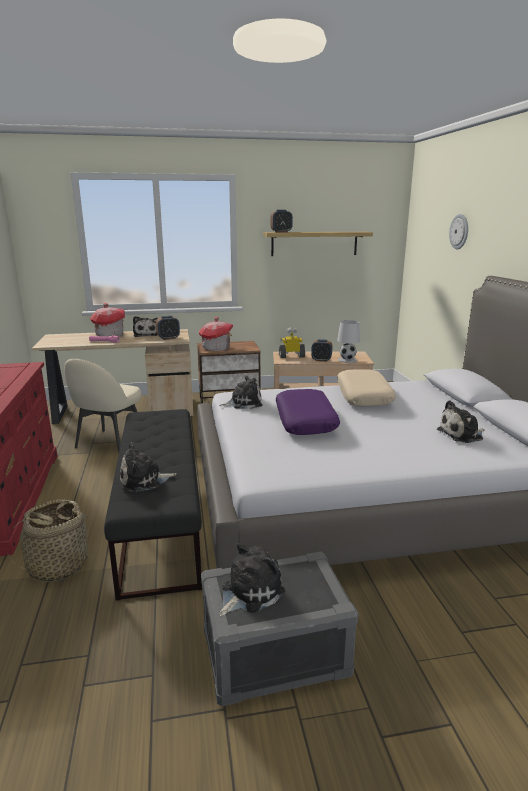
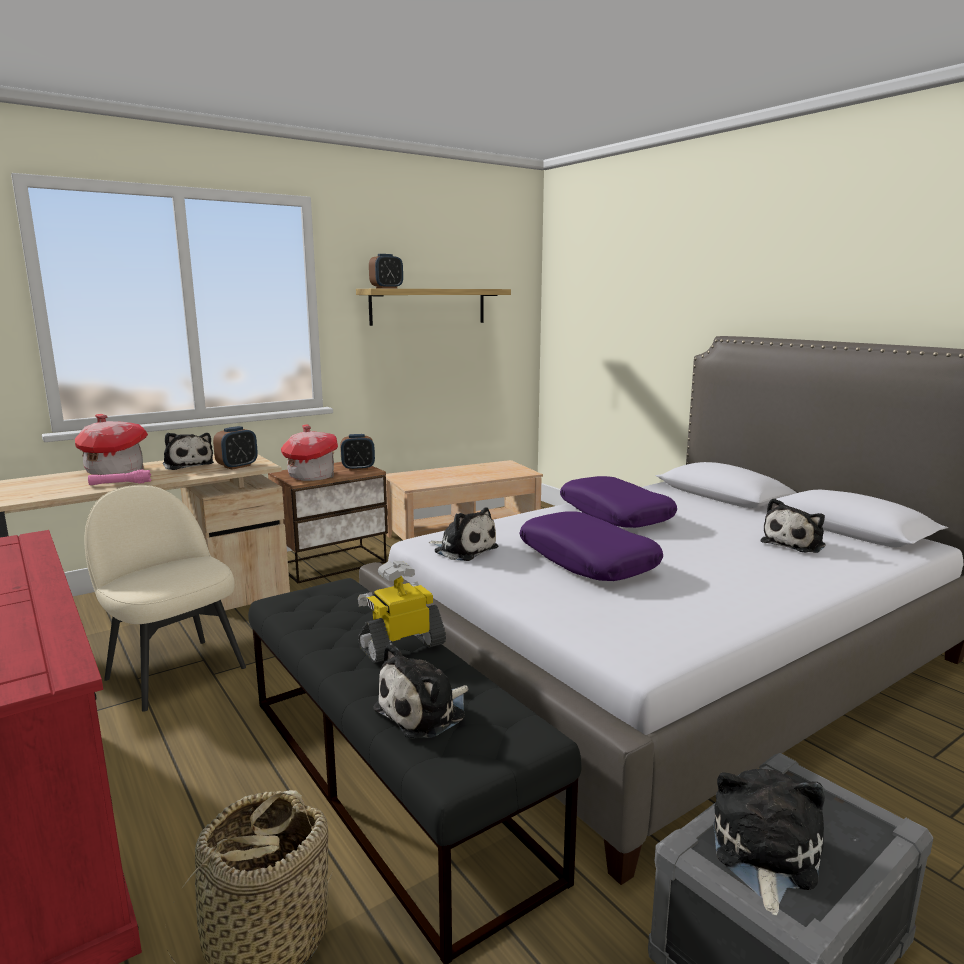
camera: 25 degrees left, 5 degrees down
beige chair [64,359,142,453] -> beige chair turned 135 degrees clockwise [84,485,246,712]
plush toy [219,376,262,409] -> plush toy turned 75 degrees clockwise [429,507,499,561]
toy robot [279,328,305,358] -> toy robot moved to [358,561,446,663]
alarm clock [311,339,332,362] -> alarm clock moved to [340,434,375,471]
white table lamp [337,320,360,363] -> none
beige pillow [337,369,396,406] -> purple pillow [560,476,677,528]
wall clock [449,214,468,249] -> none

